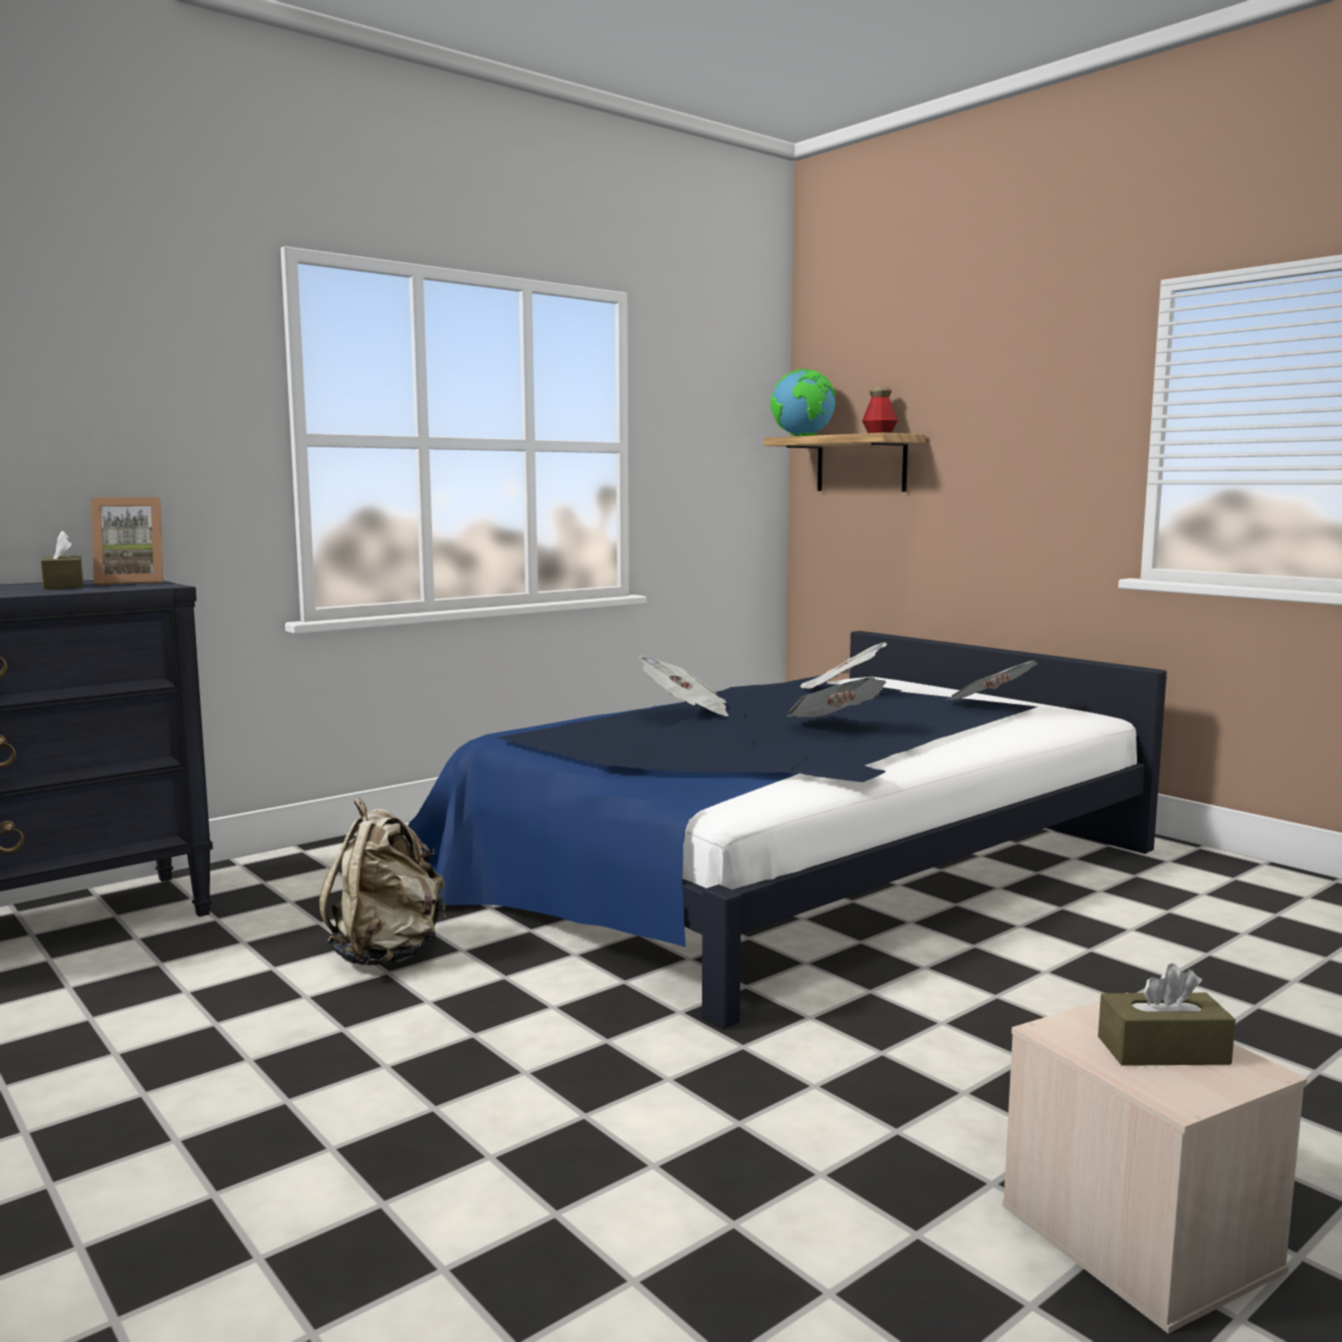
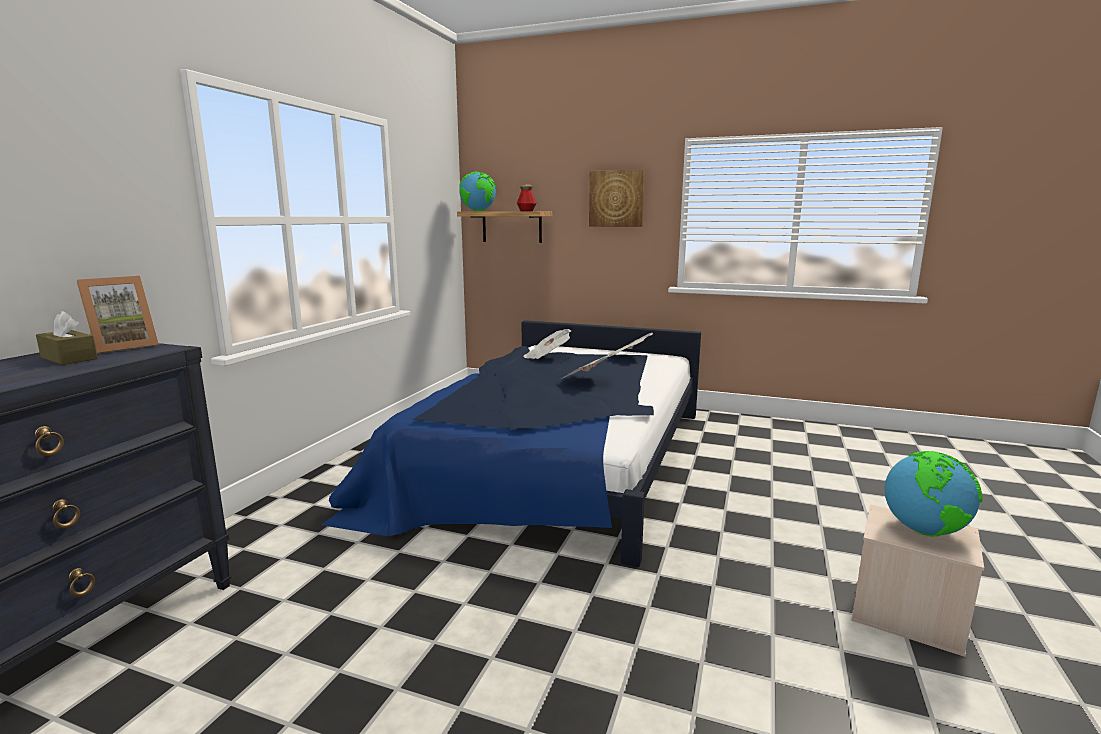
camera: 30 degrees left, 5 degrees up
beige backpack [319,797,446,965] -> none
newspaper [639,656,728,716] -> none
brown tissue box [1098,963,1236,1066] -> globe [885,451,983,537]
none -> picture [589,170,644,227]

